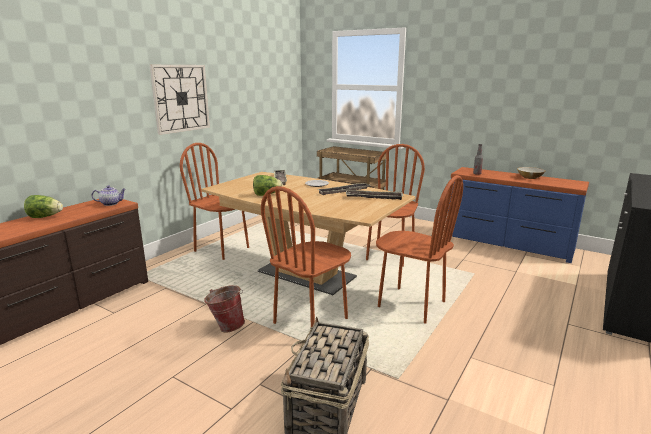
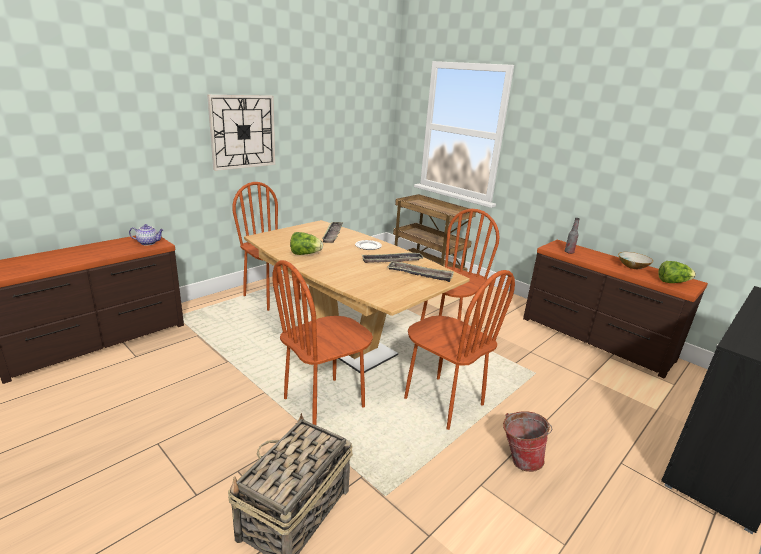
camera: 10 degrees right, 5 degrees up
lettuce [24,195,63,218] -> lettuce moved to [658,261,696,283]
bucket [204,285,245,332] -> bucket moved to [503,411,552,472]
blue dresser [448,167,589,263] -> brown dresser [523,240,708,379]

